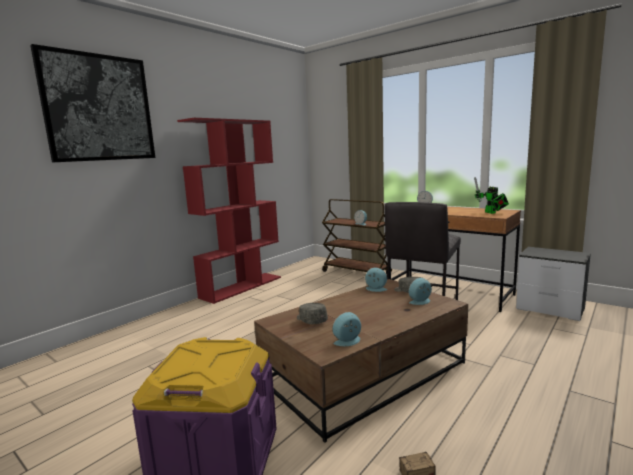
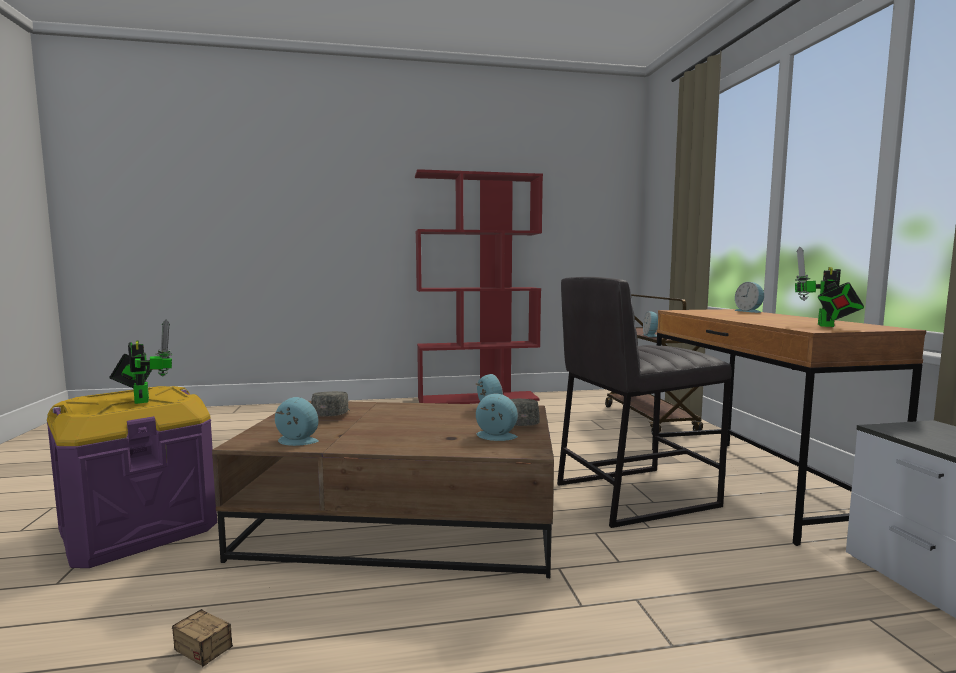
camera: 40 degrees right, 5 degrees down
picture [30,44,155,163] -> none
none -> toy robot [109,319,173,404]

